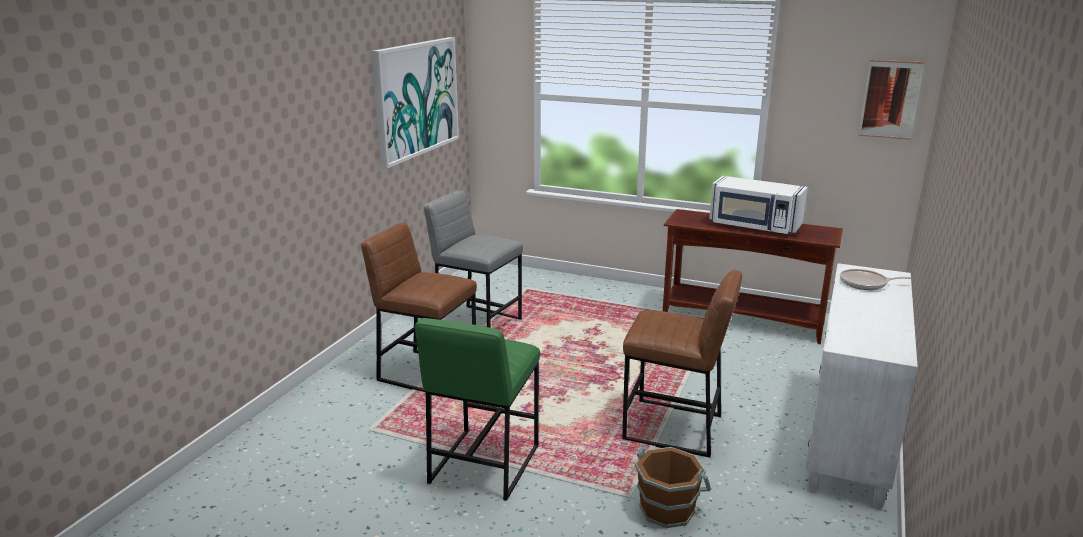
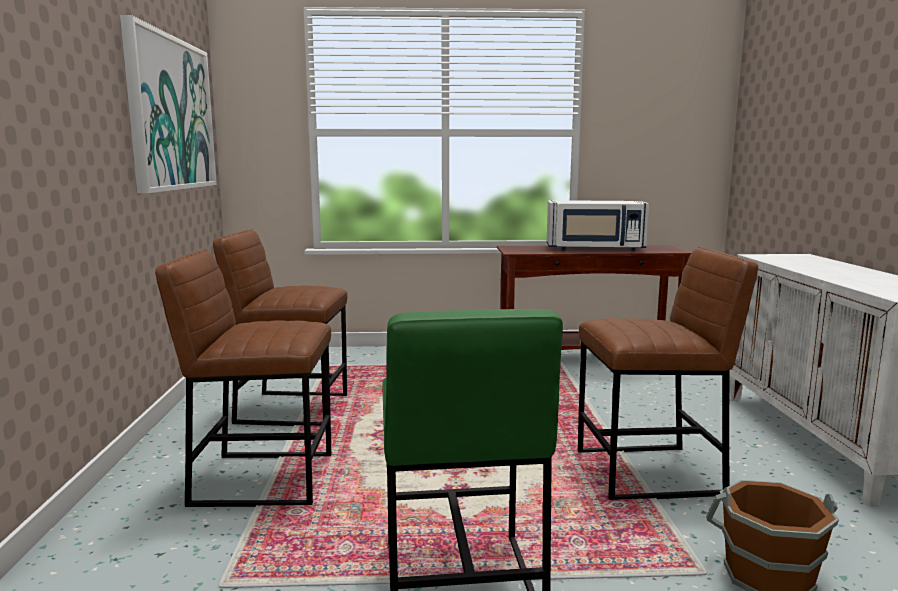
camera: 25 degrees left, 10 degrees down
grey chair [424,191,523,328] -> brown chair [213,230,347,426]
frying pan [840,269,912,290] -> none
picture [858,60,925,140] -> none

